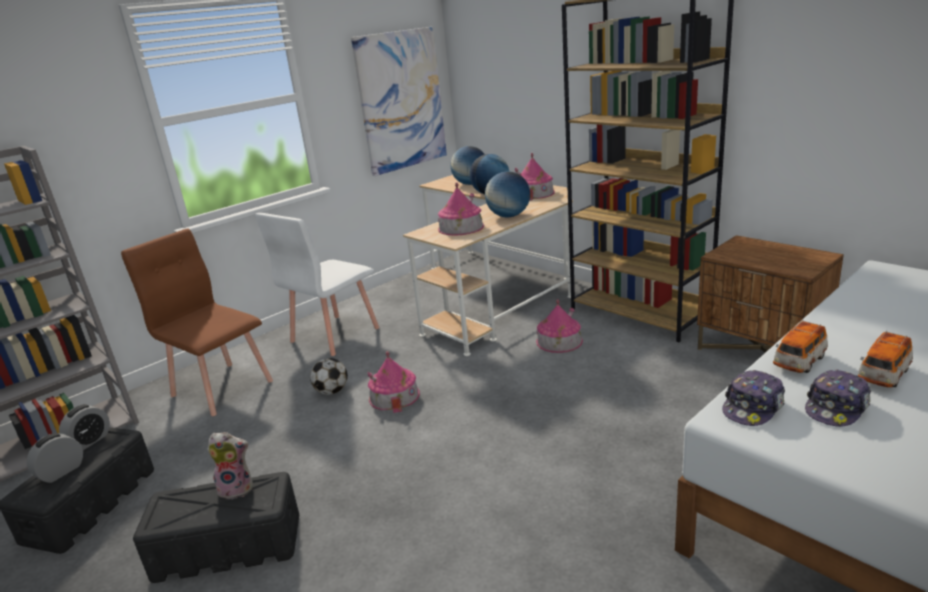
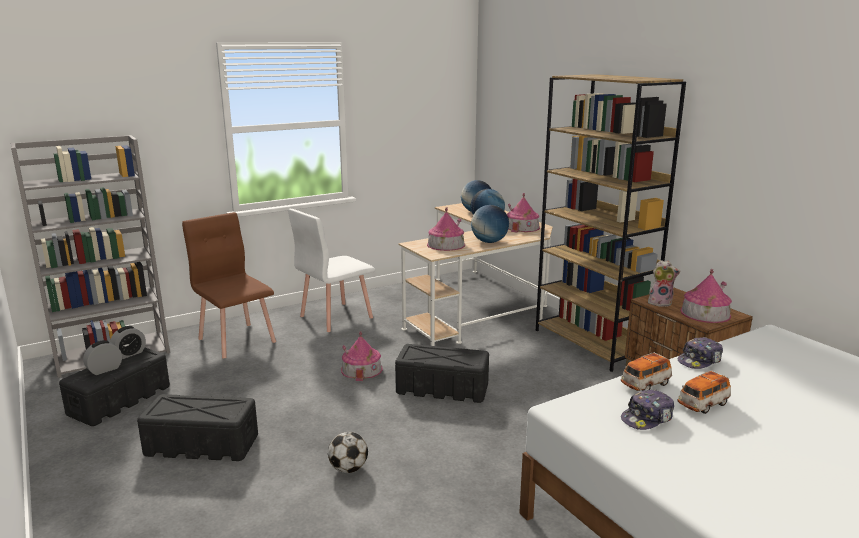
camera: 10 degrees right, 5 degrees down
plush toy [207,432,253,500] -> plush toy moved to [648,260,680,307]
football [310,358,348,395] -> football moved to [328,432,368,473]
picture [351,27,447,176] -> none
toy house [536,299,583,353] -> toy house moved to [680,269,732,323]
cap [722,370,785,426] -> cap moved to [678,337,723,369]
none -> black storage box [395,344,489,403]

